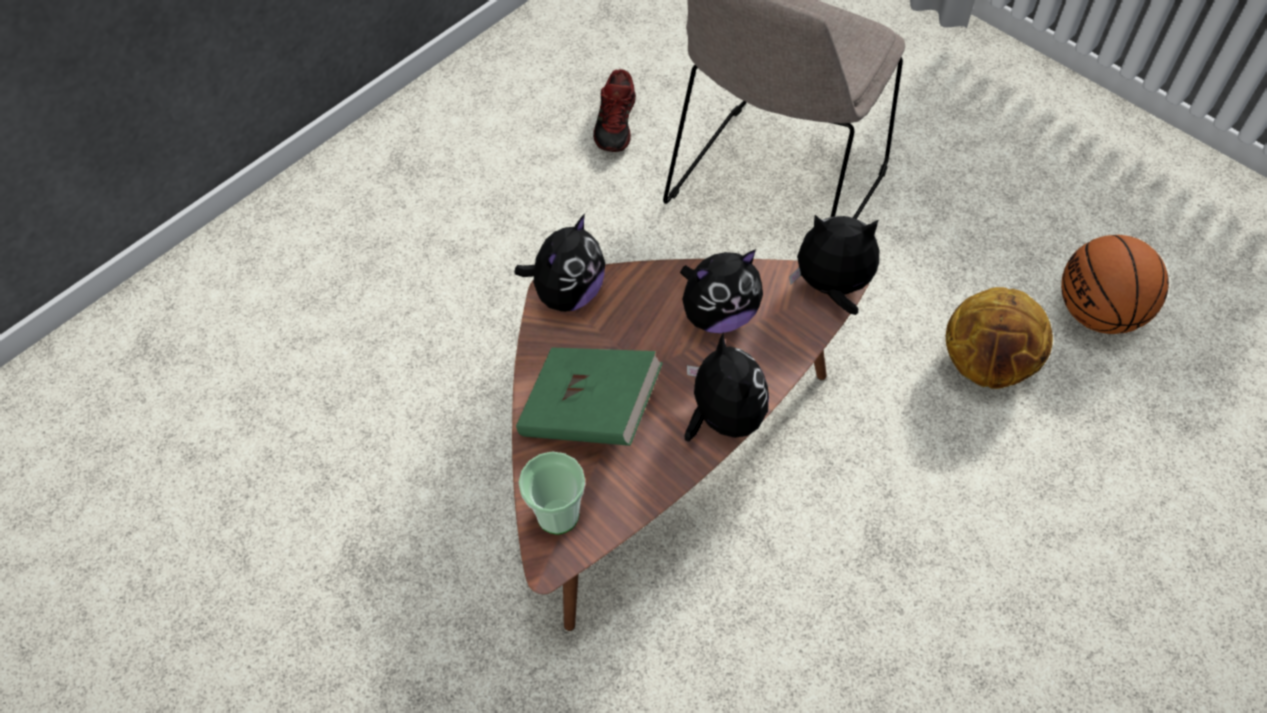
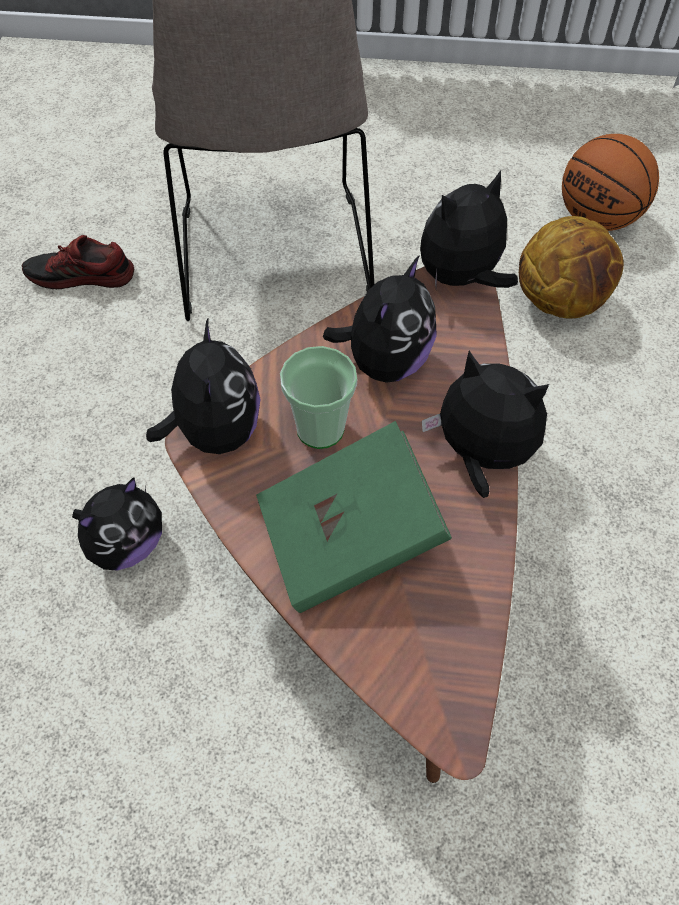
camera: 40 degrees left, 0 degrees up
cup [518,451,585,535] -> cup moved to [280,346,357,449]
shoe [593,69,636,152] -> shoe turned 120 degrees clockwise [22,235,134,289]
none -> plush toy [72,477,162,571]

